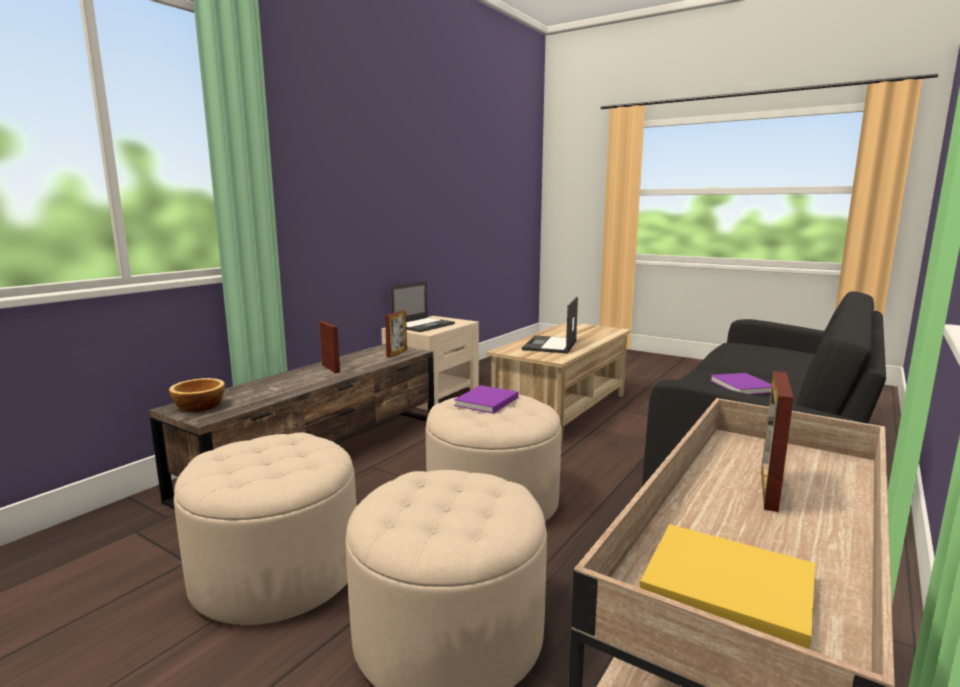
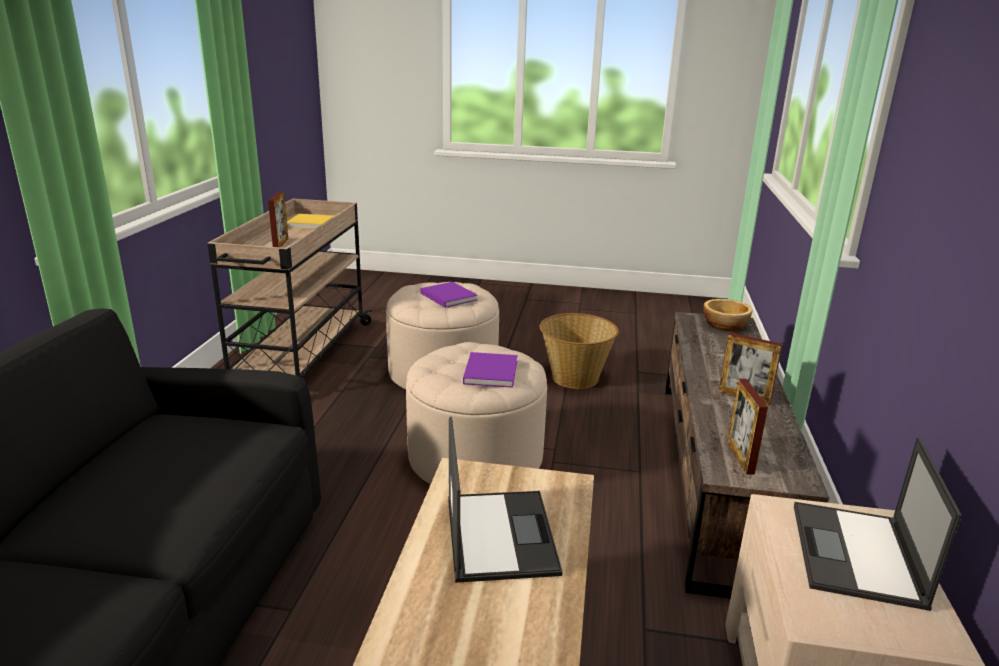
camera: 155 degrees right, 10 degrees up
beige ottoman [174,433,356,625] -> basket [540,313,619,389]
purple book [710,373,772,395] -> purple book moved to [421,282,477,308]

